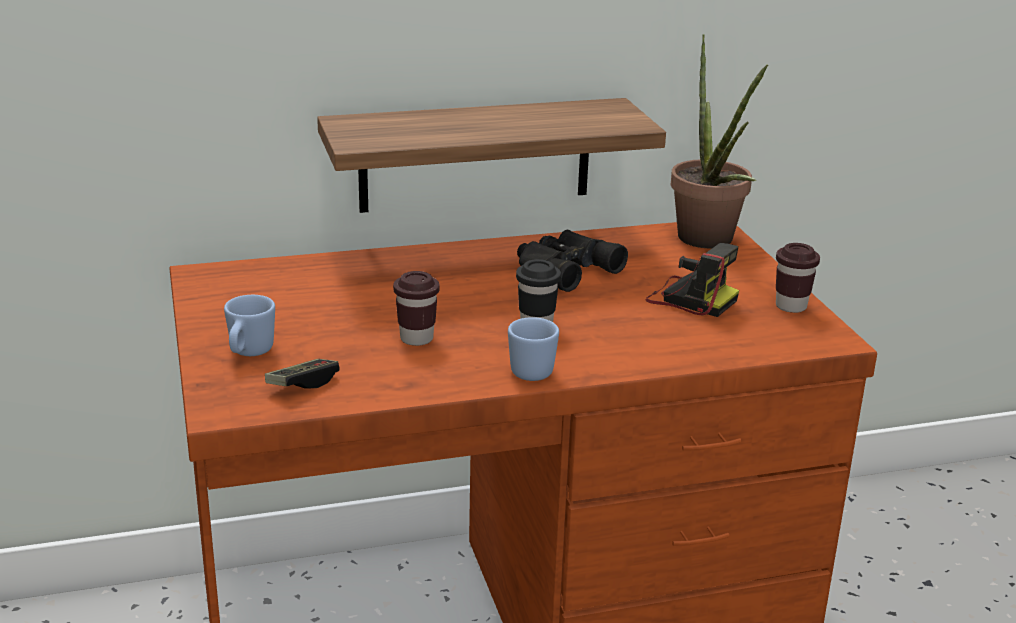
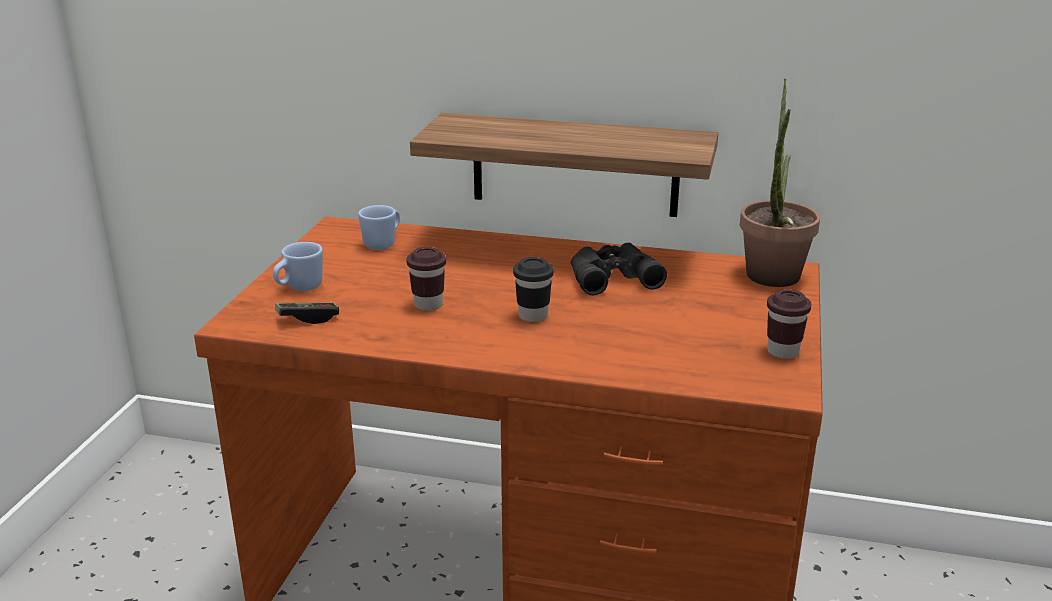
camera: 30 degrees right, 0 degrees up
blue mug [508,317,559,381] -> blue mug moved to [358,205,400,250]
camera [646,243,739,317] -> none

